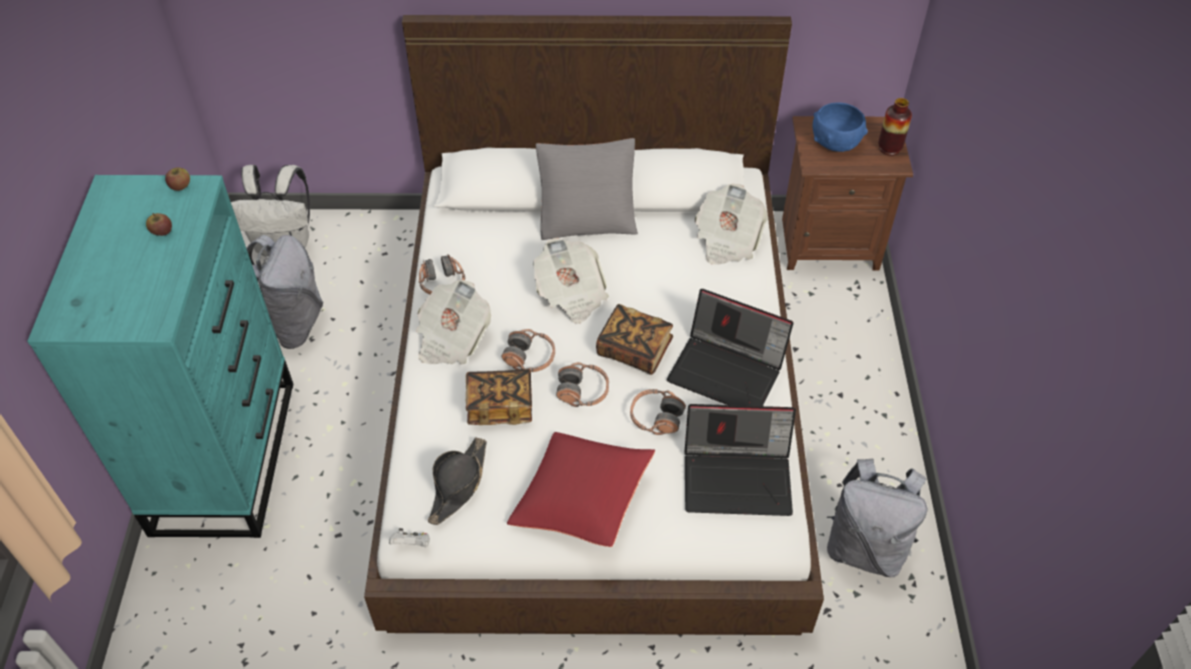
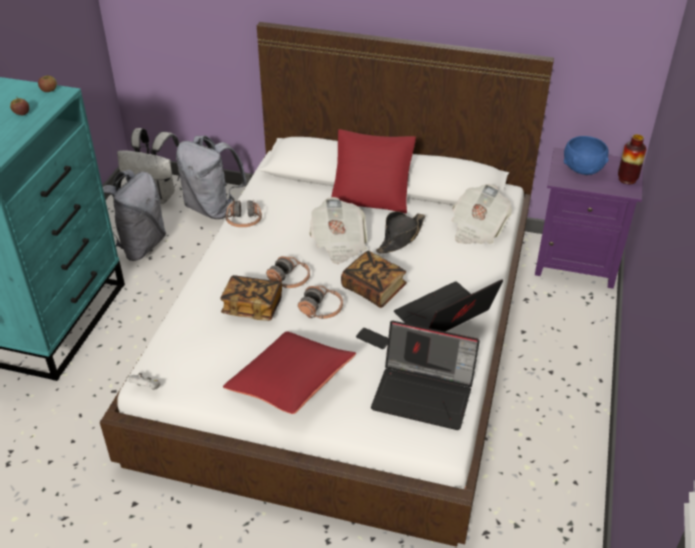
camera: 15 degrees right, 10 degrees down
newspaper [416,280,491,365] -> none
black hat [428,437,487,525] -> black hat moved to [376,211,425,254]
grey pillow [536,138,638,240] -> red pillow [331,129,416,214]
headphones [630,389,686,435] -> phone [356,328,388,349]
laptop [667,289,793,406] -> laptop turned 105 degrees clockwise [394,279,503,331]
brown nightstand [782,116,913,270] -> purple nightstand [535,147,643,289]
grey backpack [827,459,928,577] -> grey backpack moved to [176,136,248,219]

